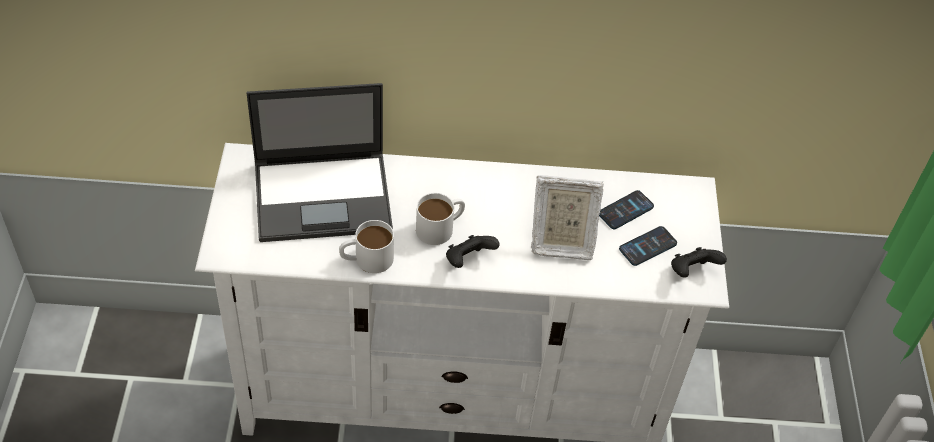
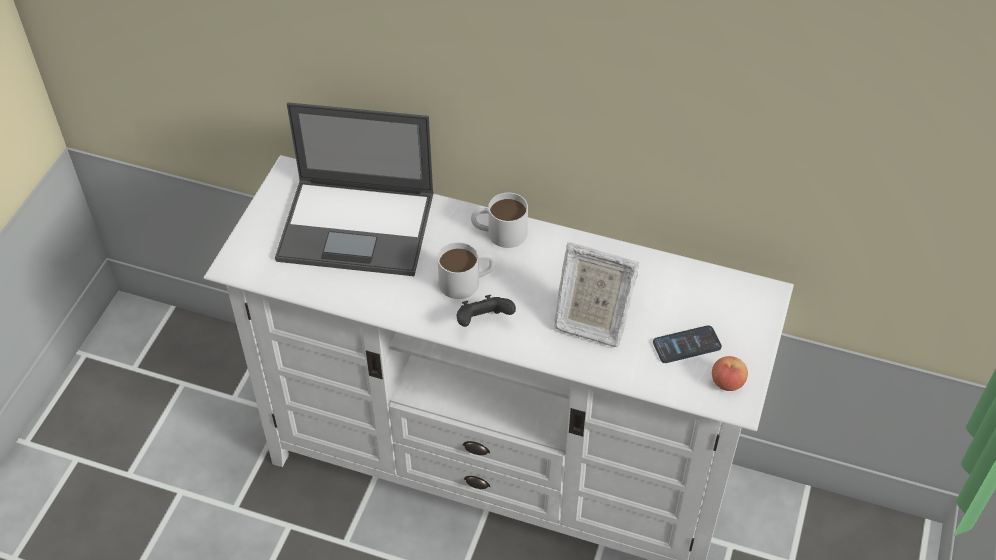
camera: 20 degrees right, 0 degrees up
white mug [339,220,394,273] -> white mug moved to [471,193,528,248]
phone [599,190,654,229] -> none
black game controller [671,247,727,278] -> apple [712,356,748,391]

